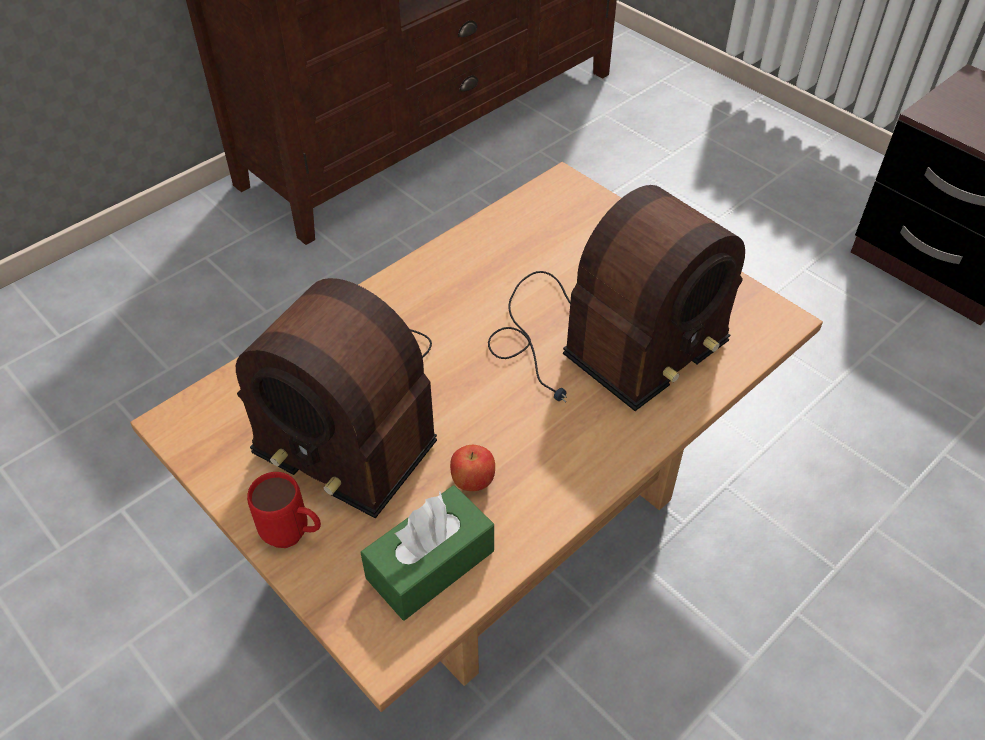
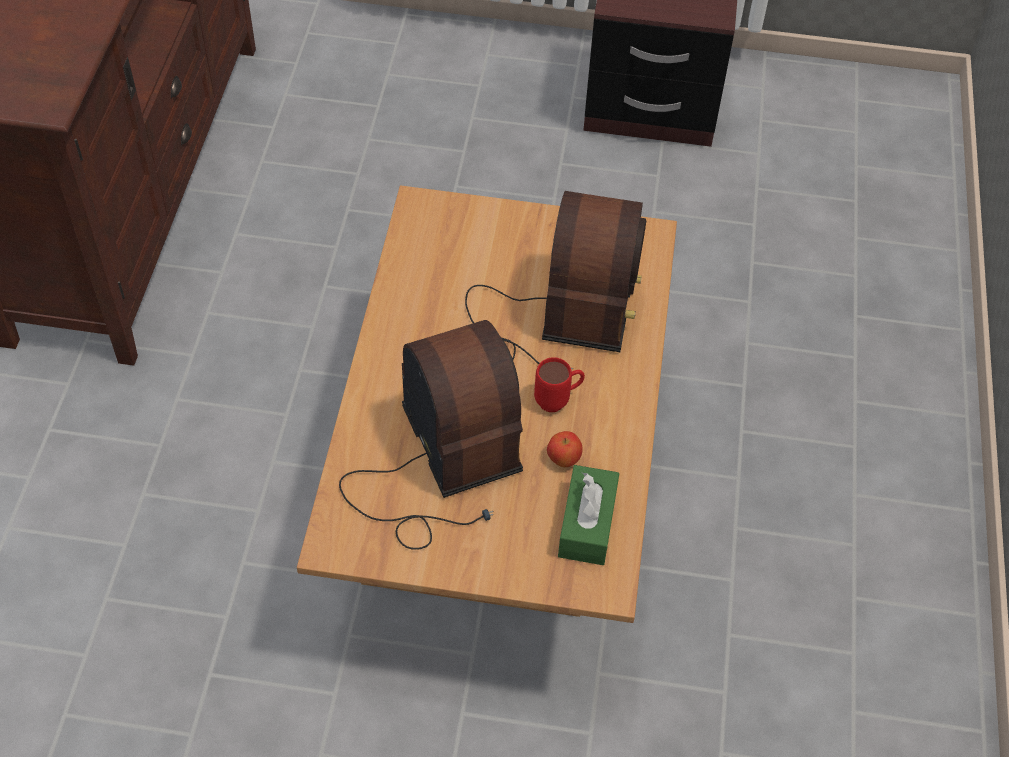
camera: 40 degrees left, 5 degrees up
radio [236,278,437,519] -> radio turned 105 degrees counterclockwise [339,320,523,550]
red mug [247,472,321,548] -> red mug moved to [534,357,585,412]

